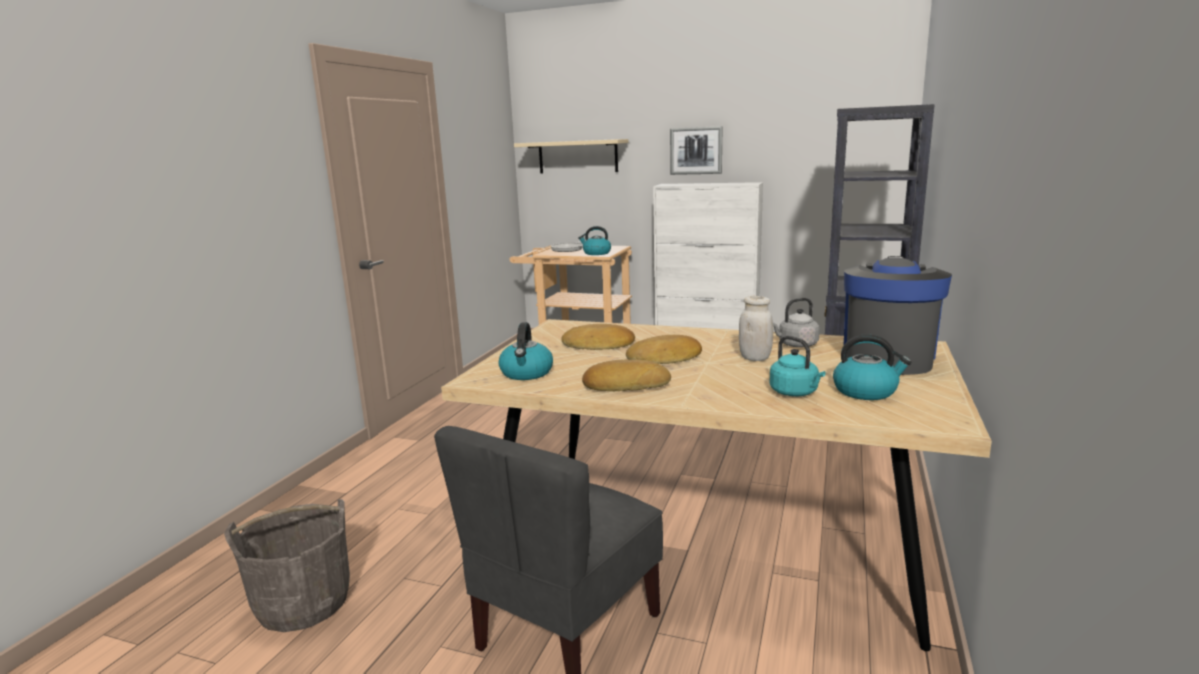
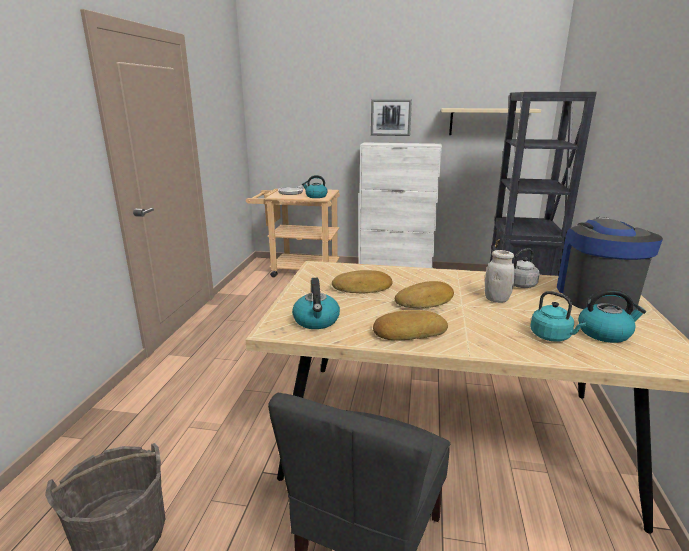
camera: 10 degrees left, 5 degrees up
beige shelf [514,139,629,174] -> beige shelf moved to [441,108,541,135]

